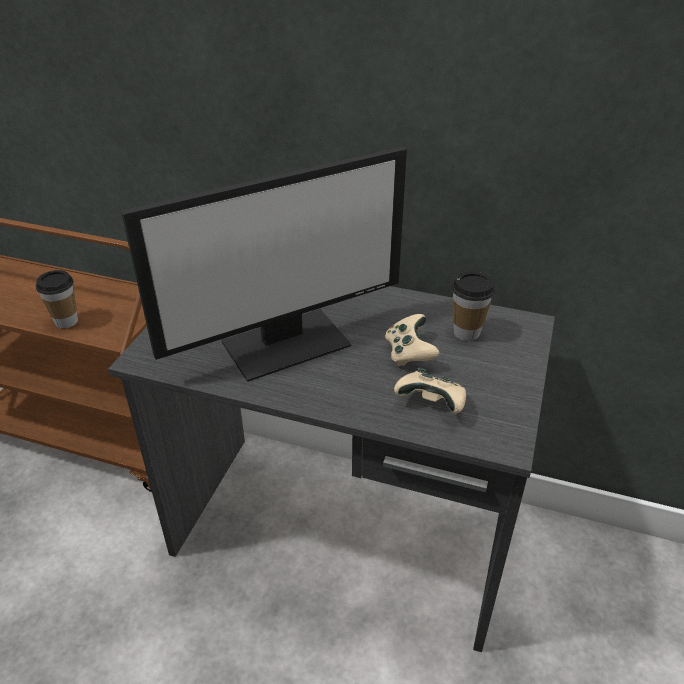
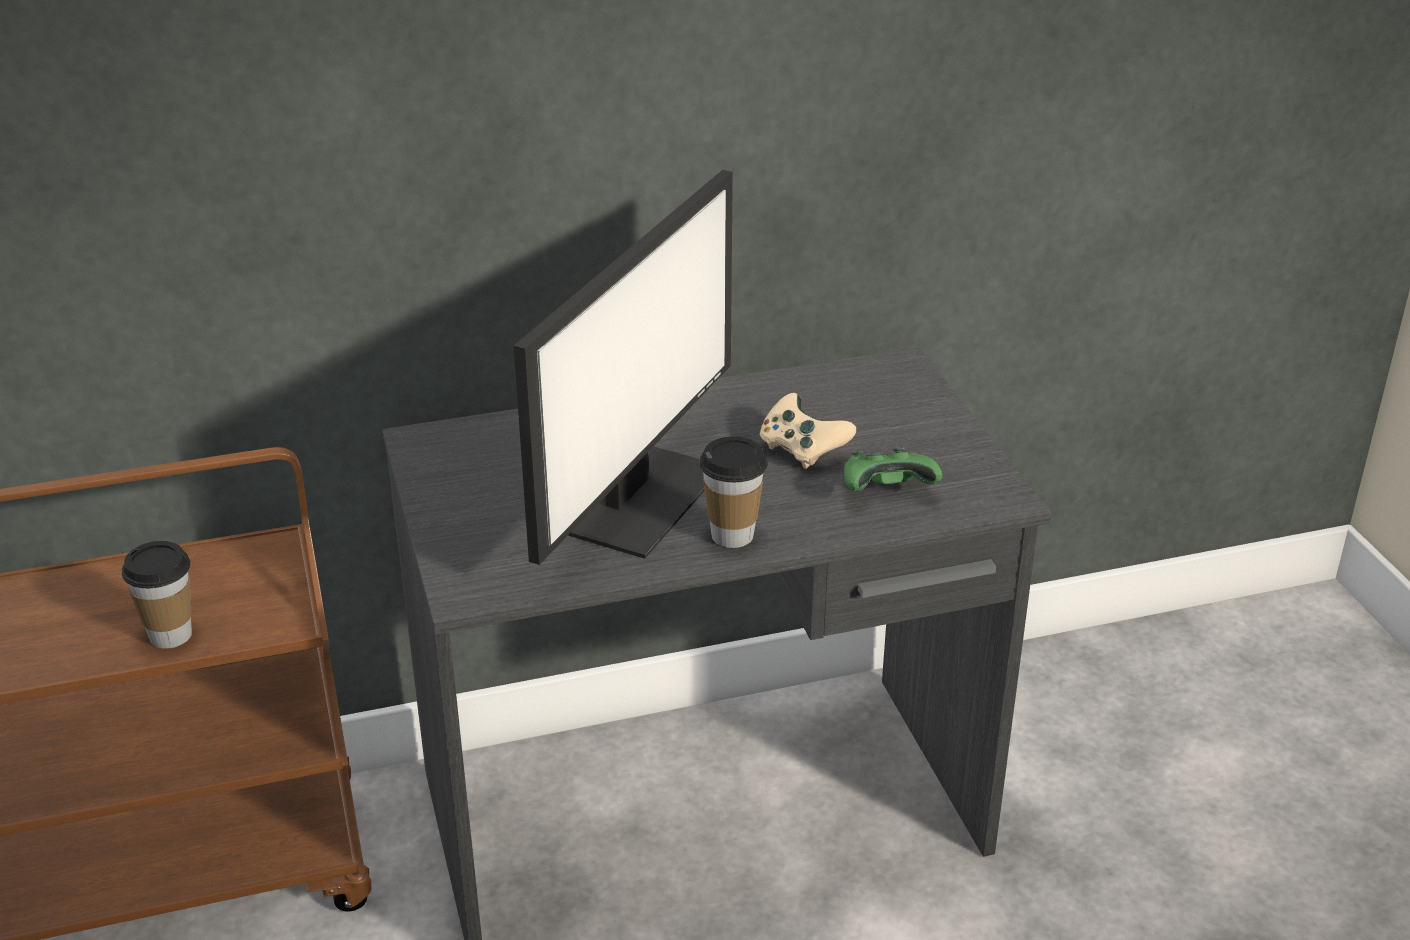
camera: 35 degrees left, 5 degrees down
beige game controller [394,368,466,413] -> green game controller [844,448,942,492]
cup [452,271,495,341] -> cup moved to [699,436,768,548]

